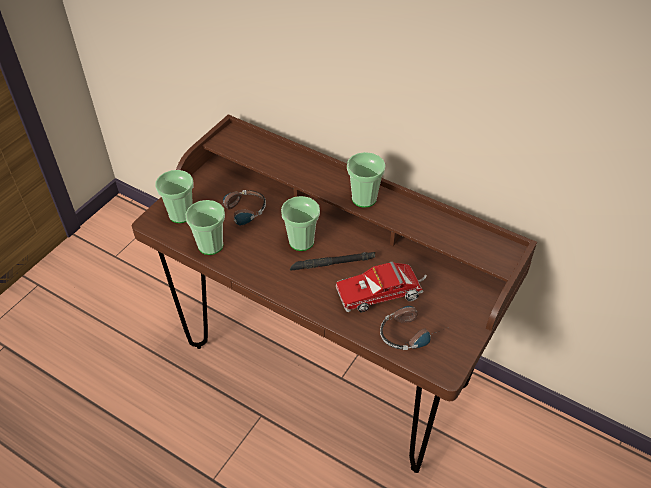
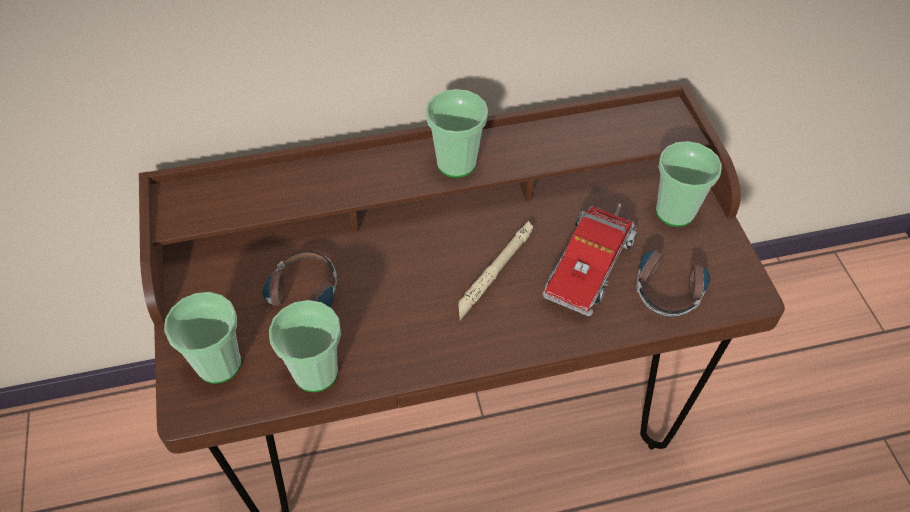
camera: 45 degrees left, 5 degrees up
cup [281,196,320,251] -> cup moved to [656,141,722,227]
black flashlight [290,252,375,271] -> beige flashlight [458,221,534,321]

